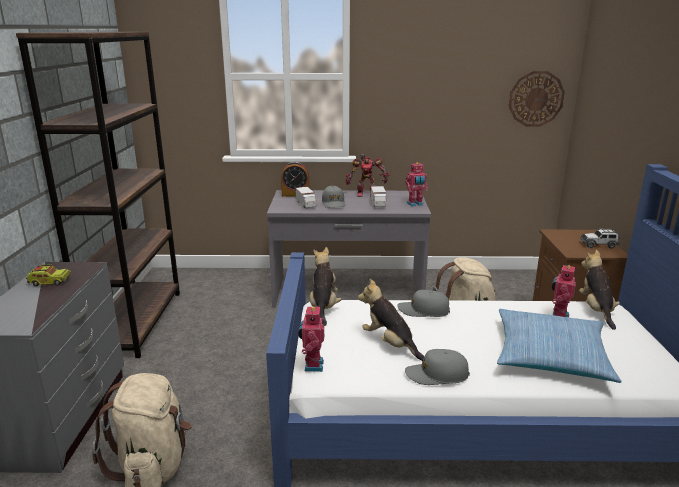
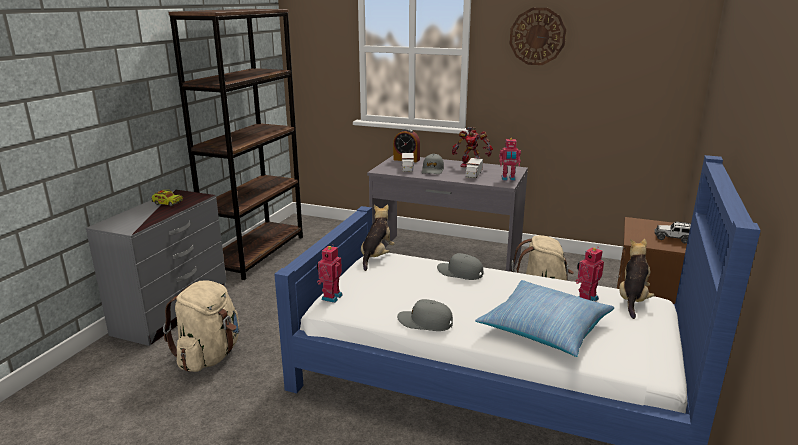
camera: 20 degrees right, 0 degrees up
plush toy [358,279,424,361] -> none
wall clock [509,71,565,127] -> wall clock moved to [509,8,566,65]

